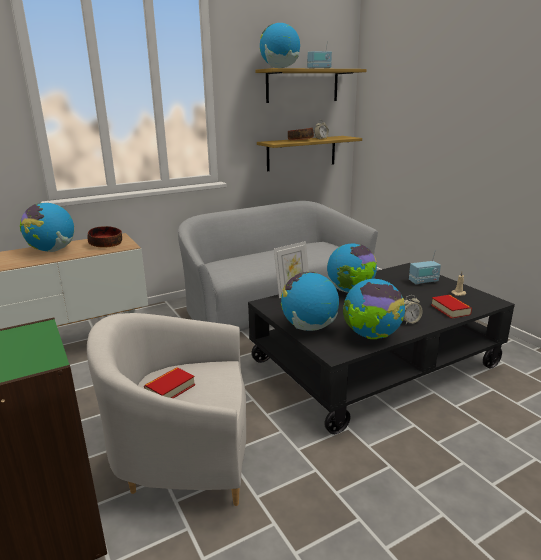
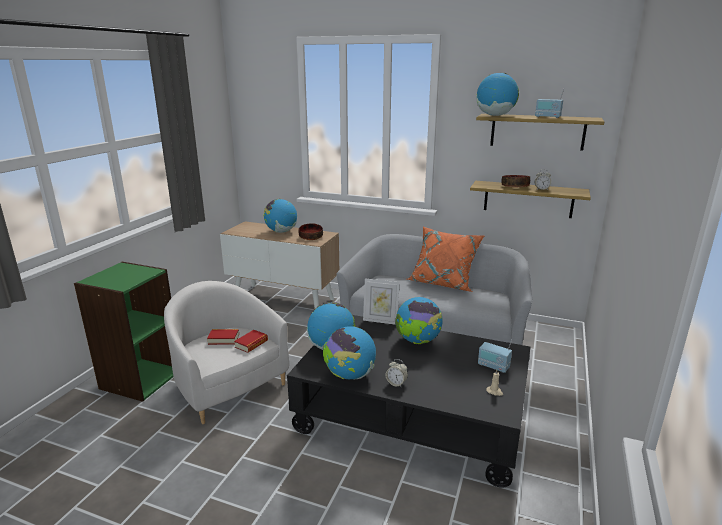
camera: 50 degrees right, 0 degrees up
book [431,295,472,319] -> book moved to [234,330,268,353]
none -> orange pillow [407,226,484,292]

